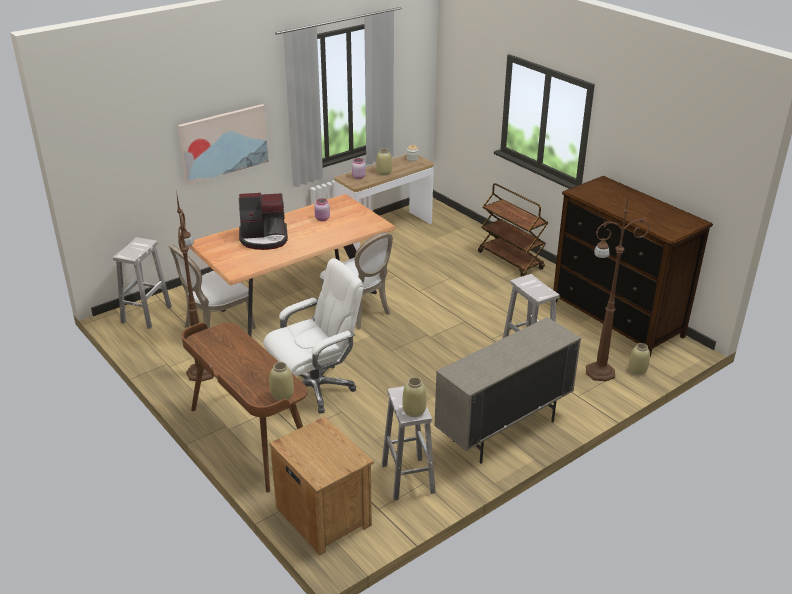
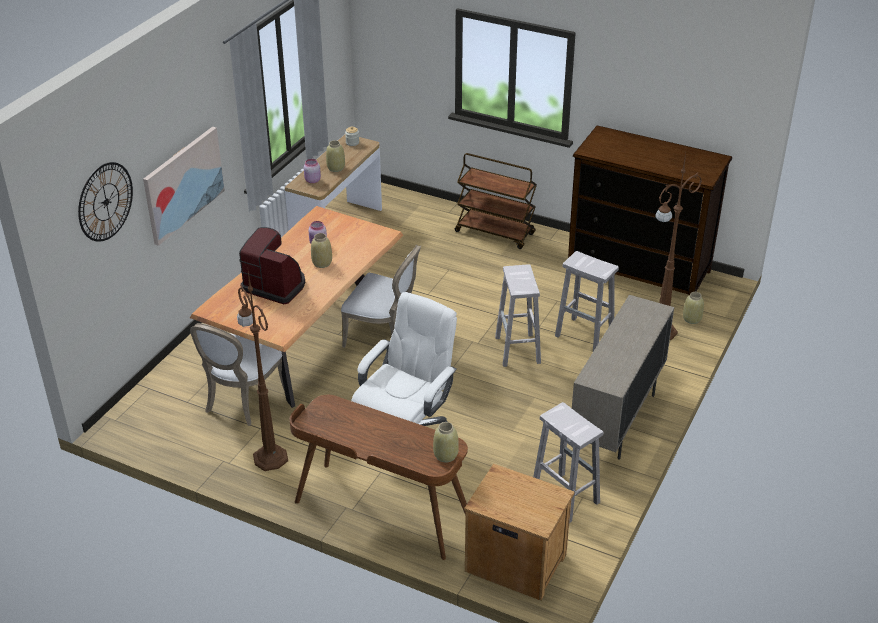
camera: 25 degrees left, 5 degrees up
white stool [113,237,172,329] -> white stool moved to [495,264,541,367]
coffee machine [239,193,288,250] -> coffee machine turned 120 degrees counterclockwise [239,227,305,304]
beige vase [402,377,427,417] -> beige vase moved to [311,233,332,268]
none -> wall clock [78,162,133,242]

